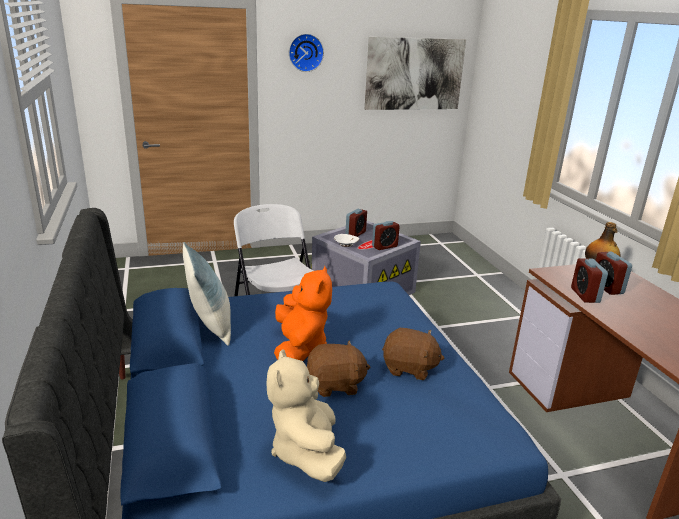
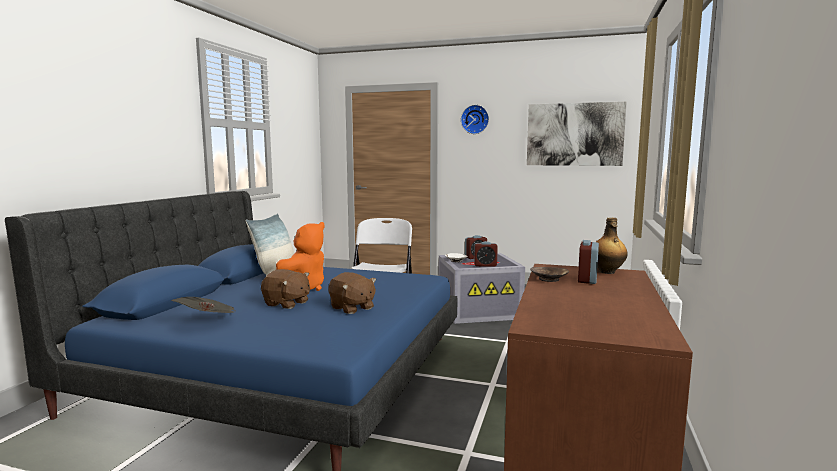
camera: 35 degrees right, 15 degrees down
beige plush toy [266,349,346,482] -> newspaper [171,297,234,313]
alarm clock [571,258,608,303] -> brown bowl [530,267,569,282]

